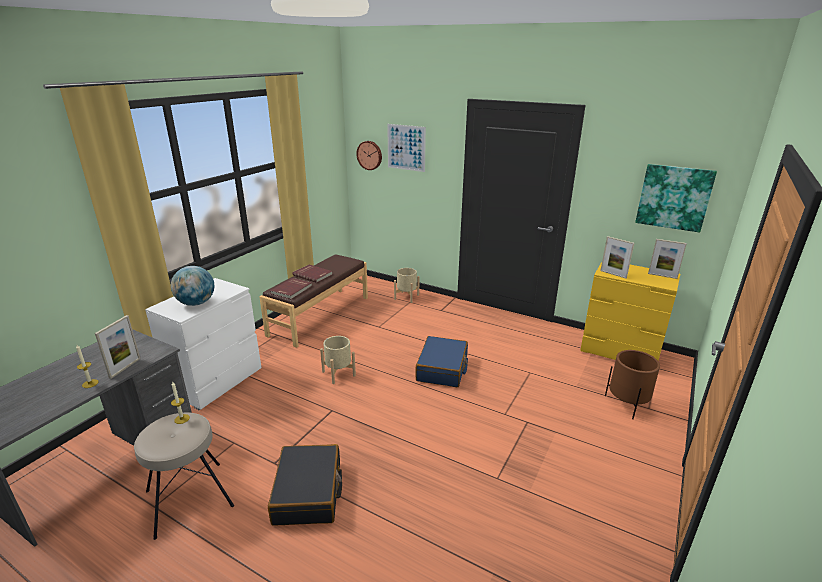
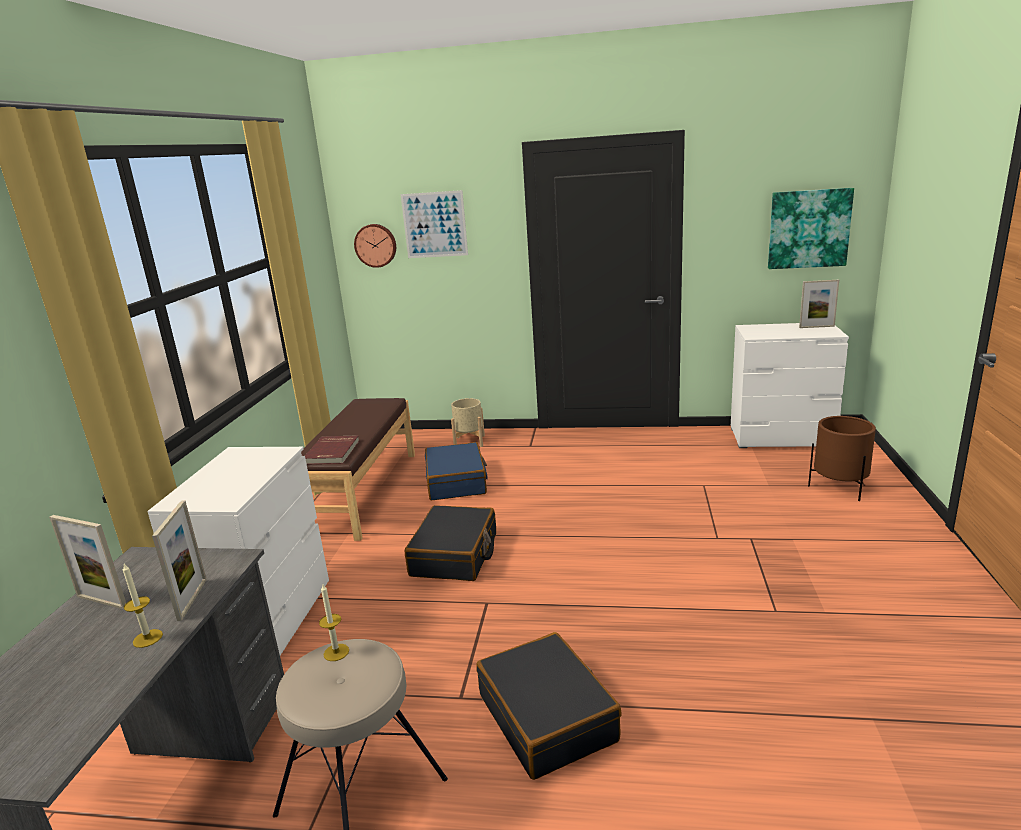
camera: 20 degrees left, 5 degrees down
globe [171,266,214,306] -> none
red book [293,265,333,283] -> none
beige planter [320,336,356,384] -> black suitcase [405,505,496,581]
blue suitcase [416,336,468,387] -> blue suitcase moved to [425,442,488,500]
yellow dresser [580,262,680,360] -> white dresser [731,323,849,448]
picture frame [600,236,634,279] -> picture frame moved to [49,515,126,609]

